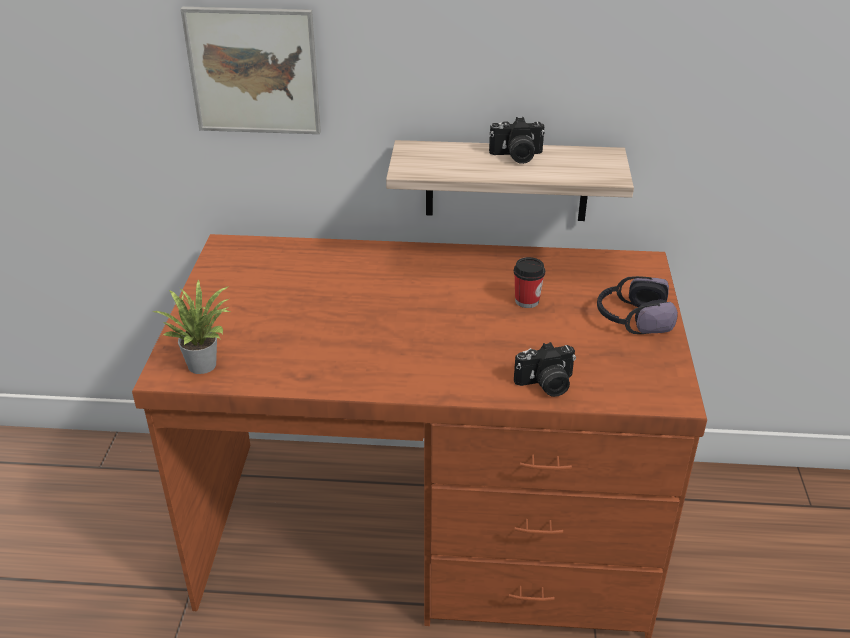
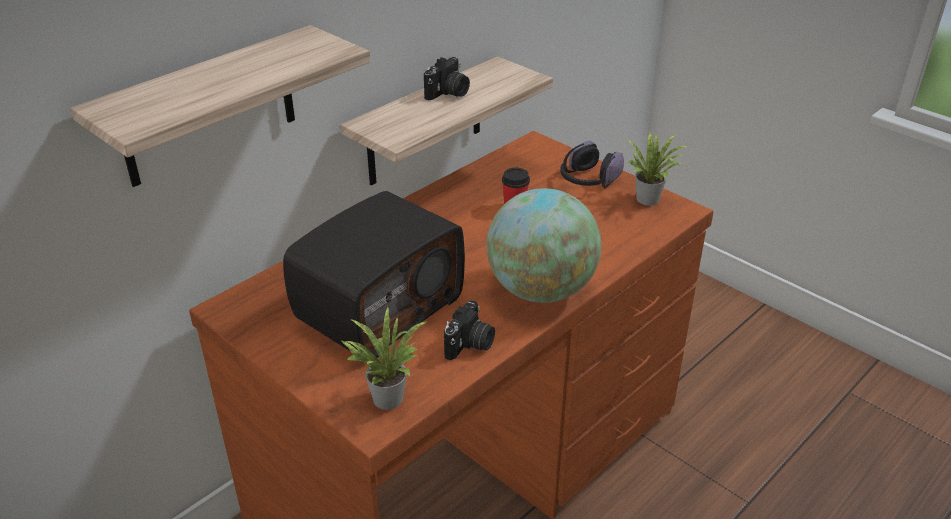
camera: 50 degrees left, 0 degrees up
picture [181,7,321,134] -> shelf [70,25,371,187]
camera [514,342,576,397] -> camera moved to [444,300,495,360]
none -> radio [283,191,465,358]
none -> globe [487,188,601,303]
none -> potted plant [626,132,691,206]

